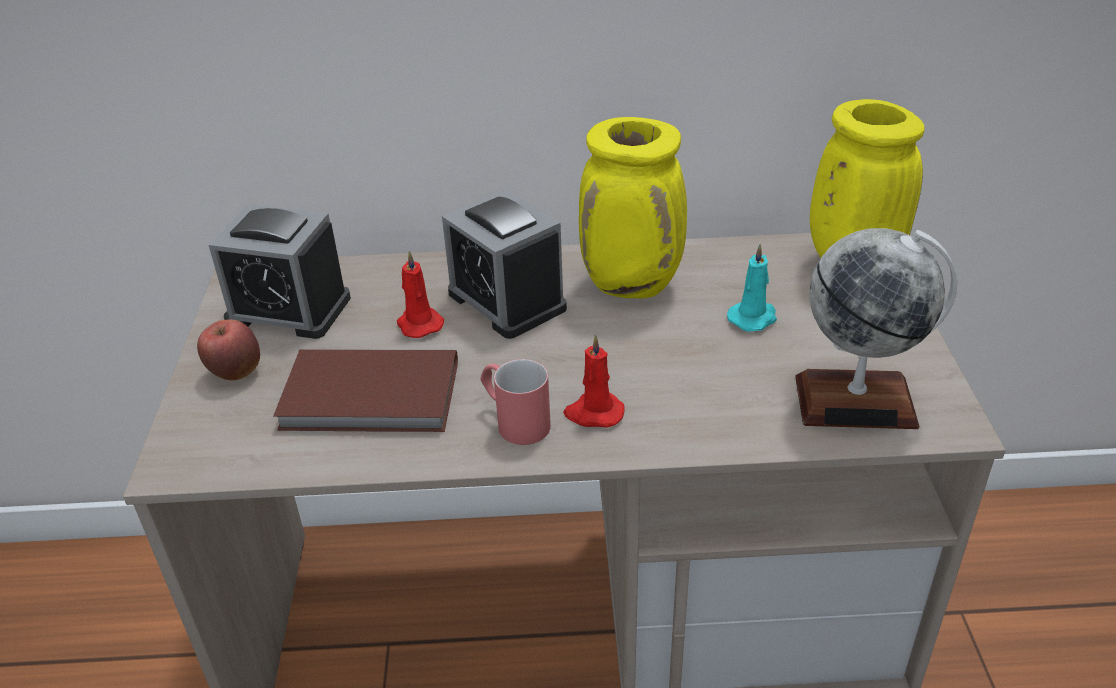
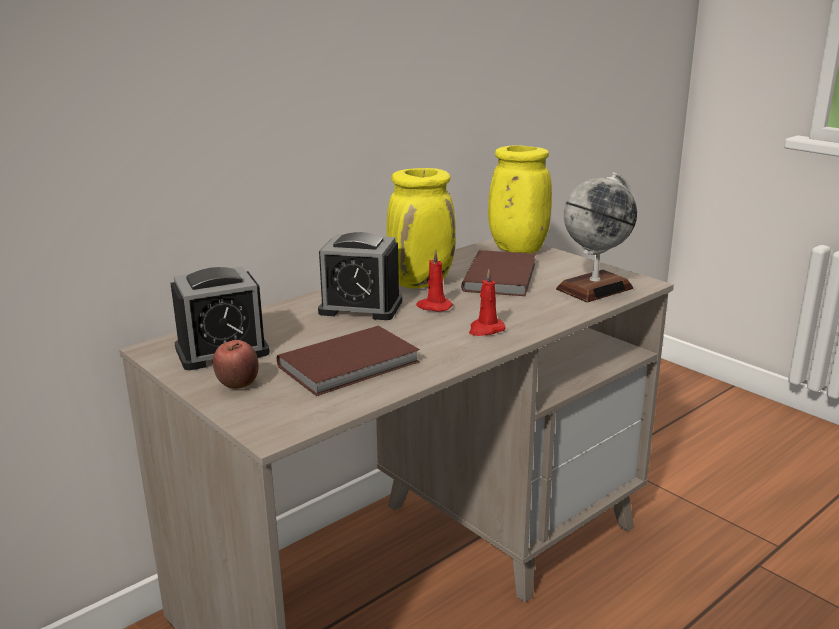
camera: 40 degrees left, 15 degrees down
red candle [397,250,444,338] -> red candle moved to [416,249,453,311]
red mug [480,359,551,445] -> none
turquoise candle [727,243,777,332] -> brown book [461,250,536,296]

